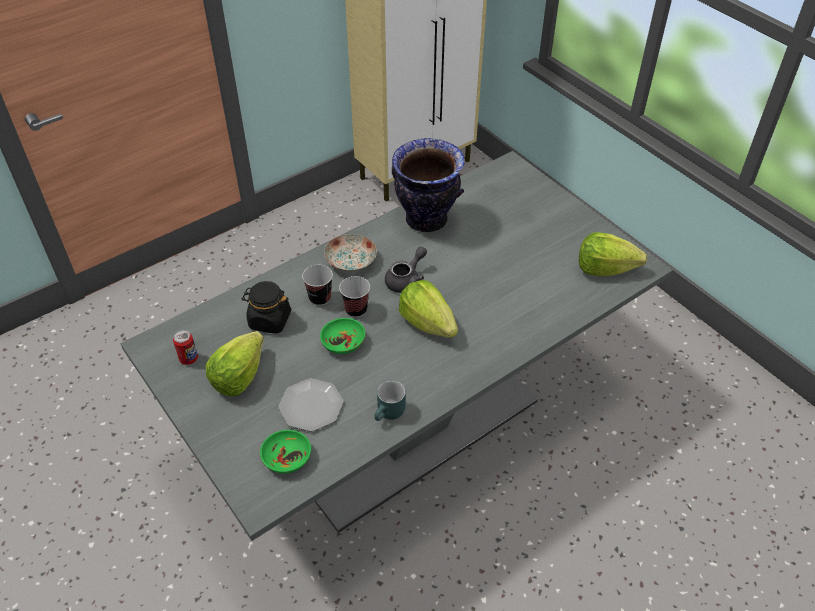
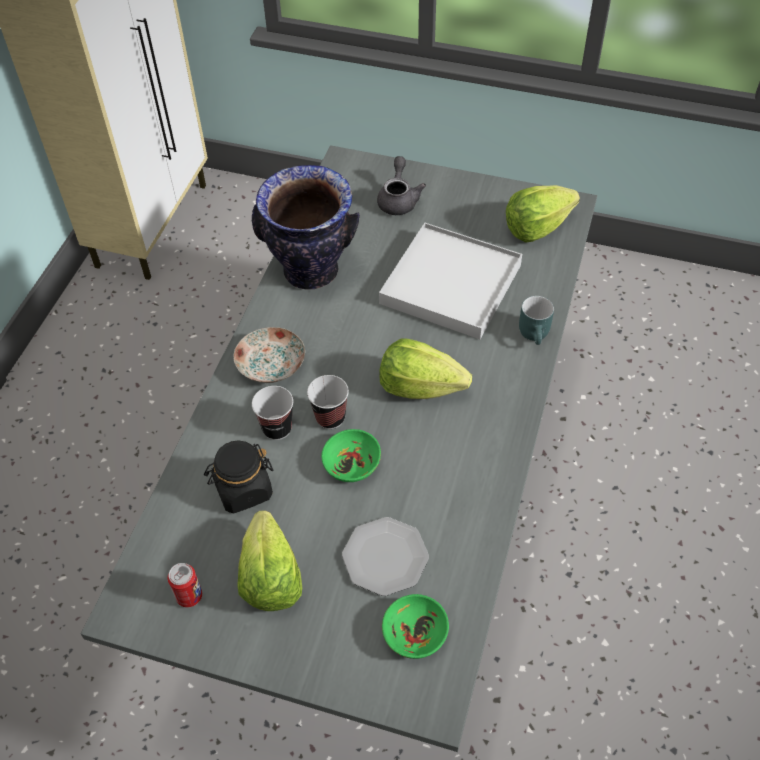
camera: 35 degrees left, 5 degrees up
turquoise mug [374,380,406,421] -> turquoise mug moved to [519,296,554,345]
grey teapot [385,247,427,293] -> grey teapot moved to [377,156,426,215]
none -> white tray [379,223,522,339]

